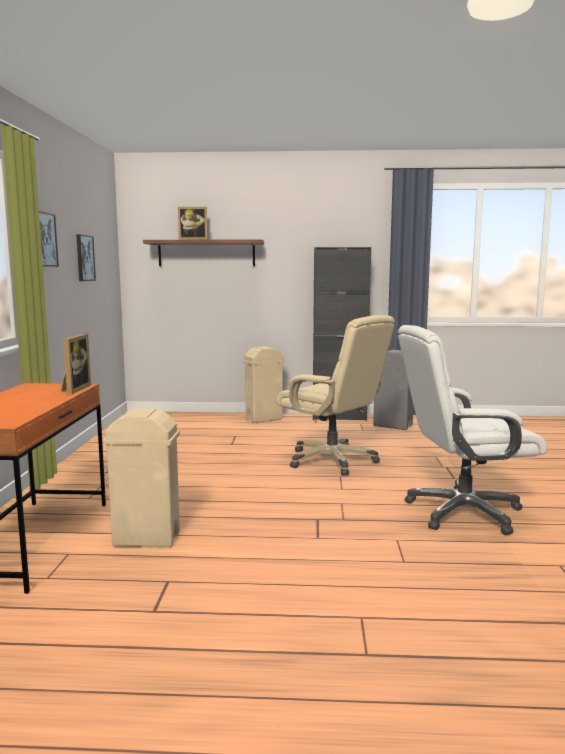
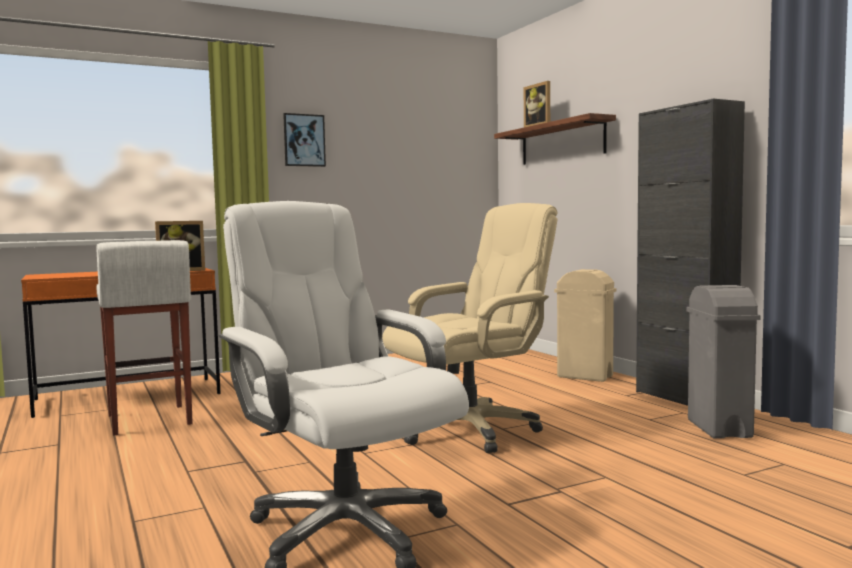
camera: 60 degrees right, 5 degrees down
picture [76,234,96,281] -> none
beige trash can [103,409,180,548] -> white stool [96,240,193,436]
beige office chair [276,315,395,476] -> beige office chair turned 135 degrees counterclockwise [382,203,557,453]

